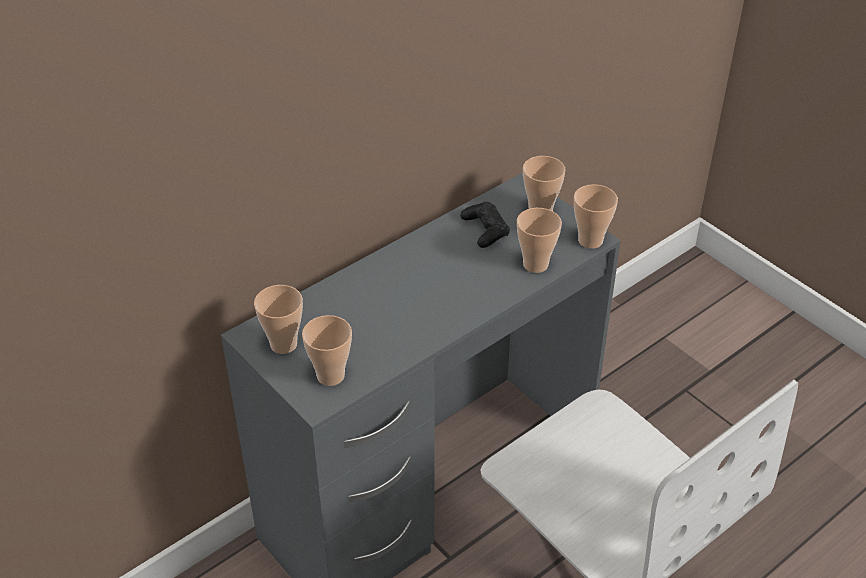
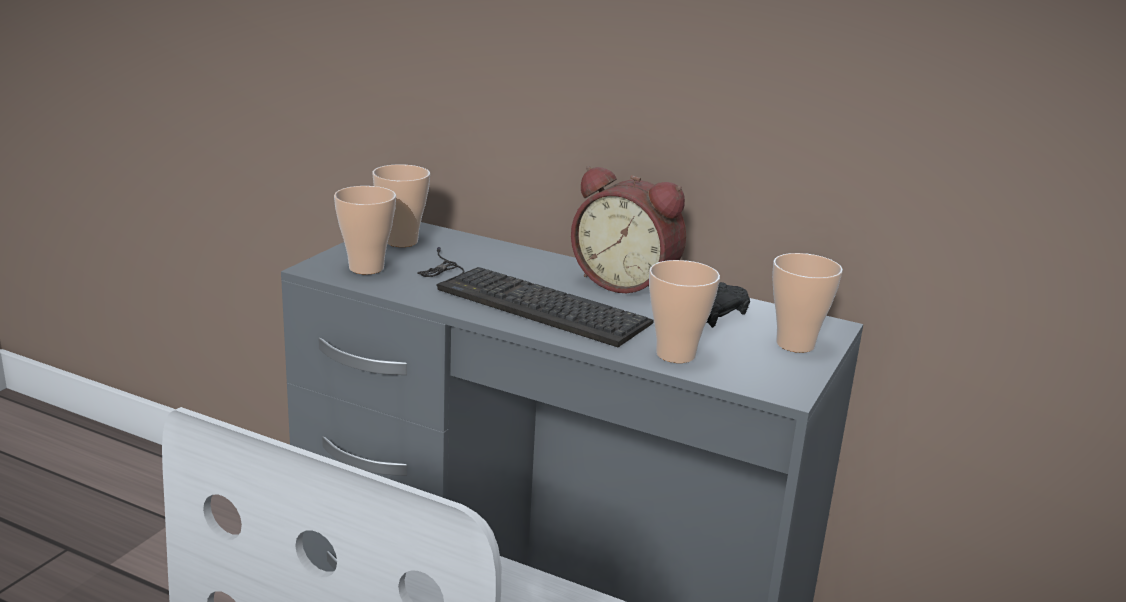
camera: 65 degrees right, 20 degrees down
cup [574,184,618,249] -> none
none -> keyboard [417,247,654,347]
none -> alarm clock [571,166,686,293]

